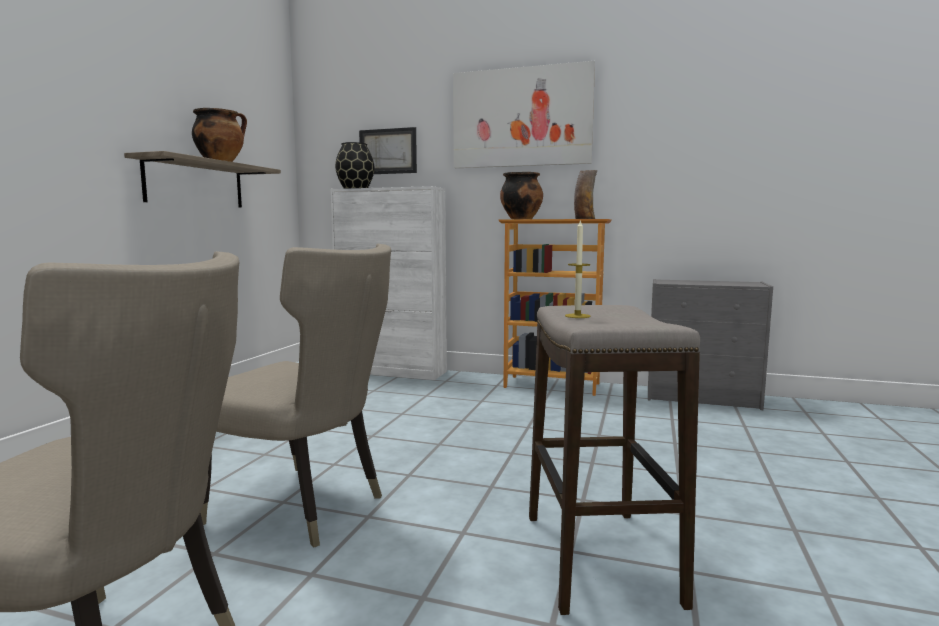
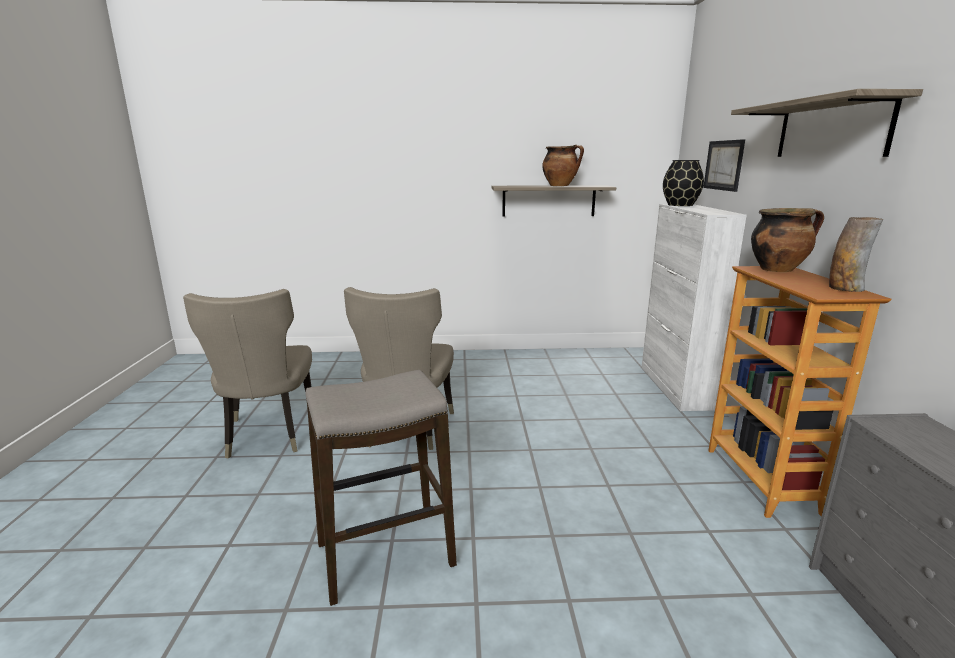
camera: 70 degrees right, 10 degrees up
picture [453,61,595,168] -> shelf [731,89,923,157]
candle [565,219,591,318] -> none

